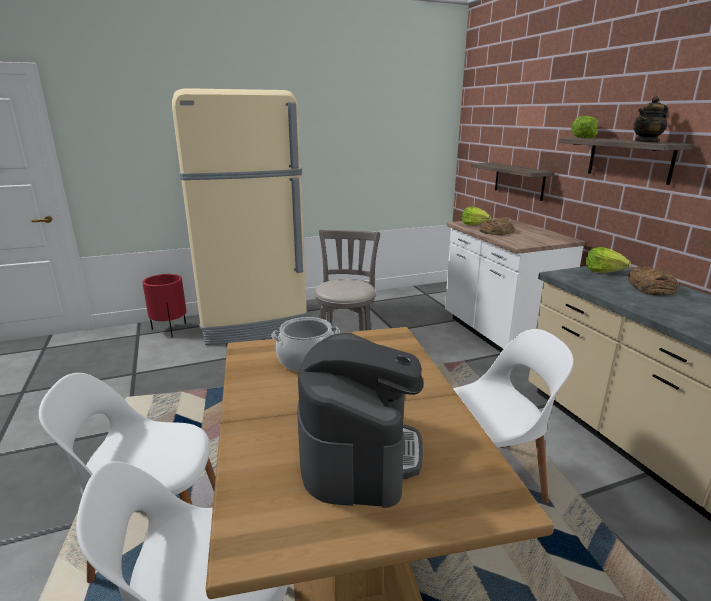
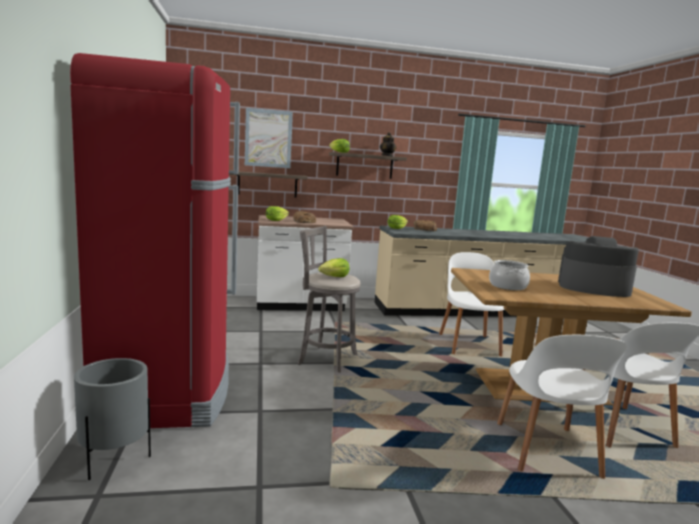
camera: 80 degrees left, 10 degrees down
red planter [142,274,187,338] -> grey planter [74,358,151,480]
beige fridge [172,88,308,345] -> red fridge [70,53,240,428]
none -> picture [245,108,293,168]
none -> lettuce [318,258,349,277]

